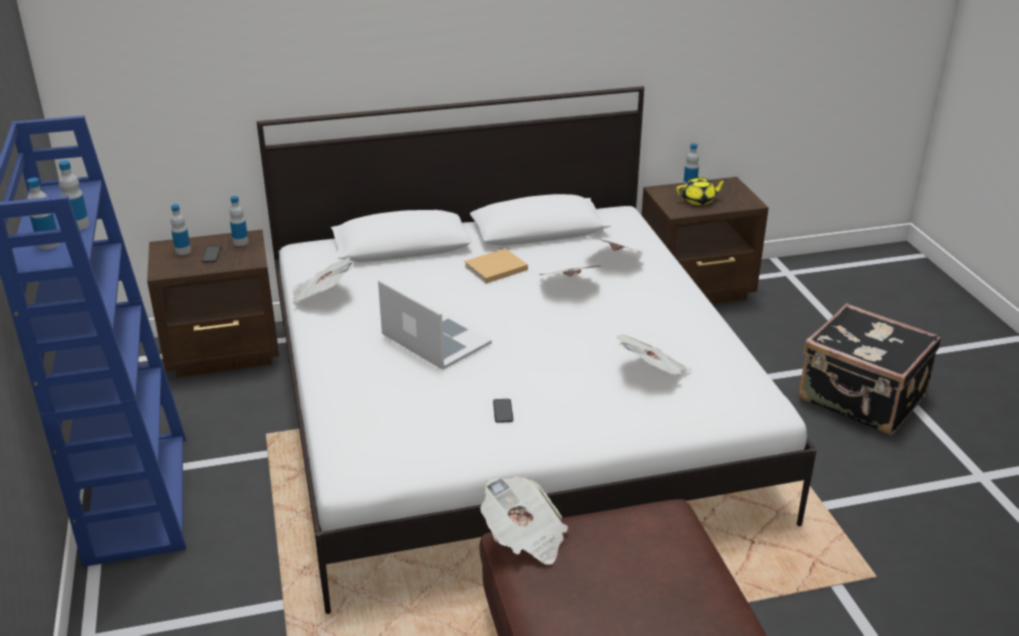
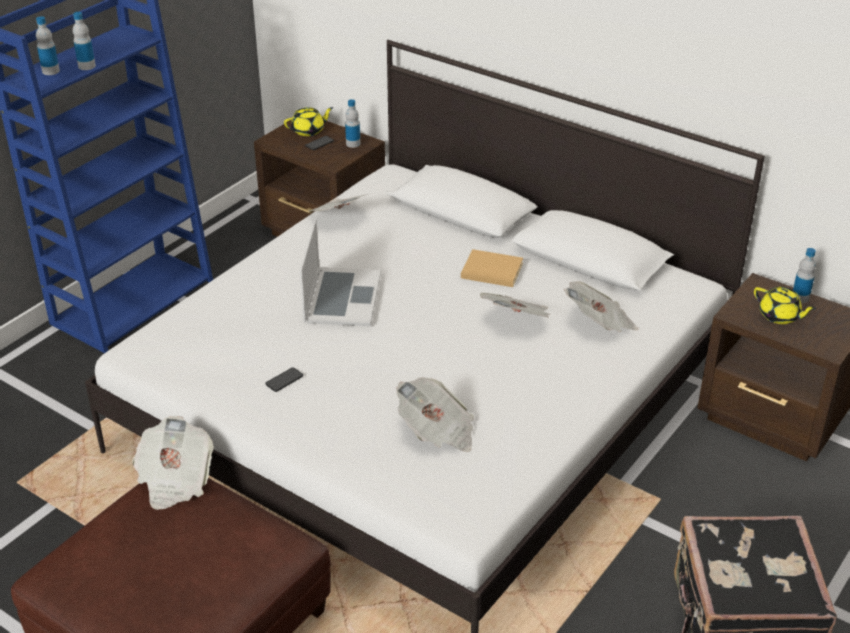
camera: 50 degrees right, 5 degrees up
bottle [170,204,191,255] -> yellow teapot [284,107,333,136]

